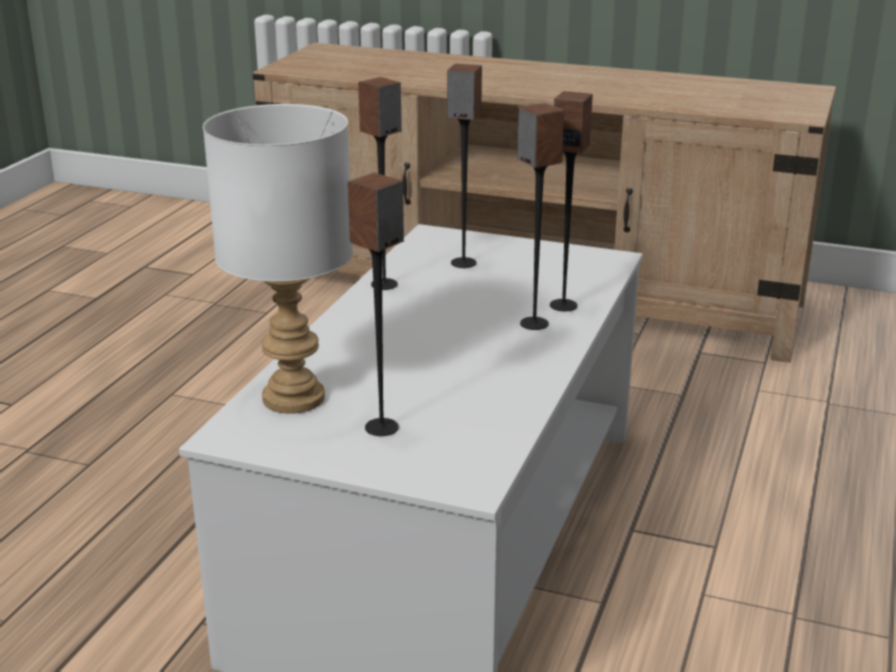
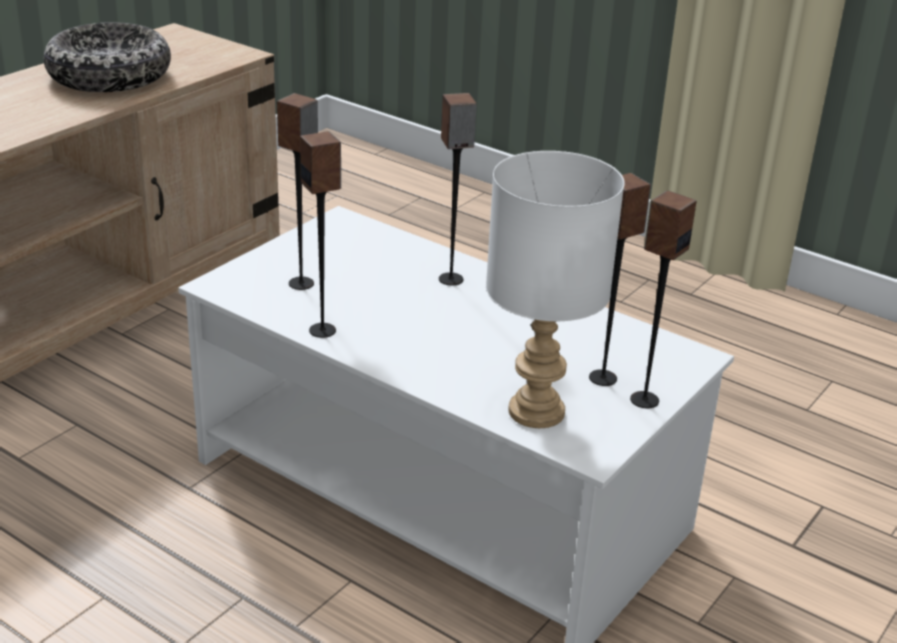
camera: 75 degrees left, 5 degrees up
speaker [550,91,593,311] -> speaker moved to [630,191,697,408]
none -> bowl [43,22,171,92]

